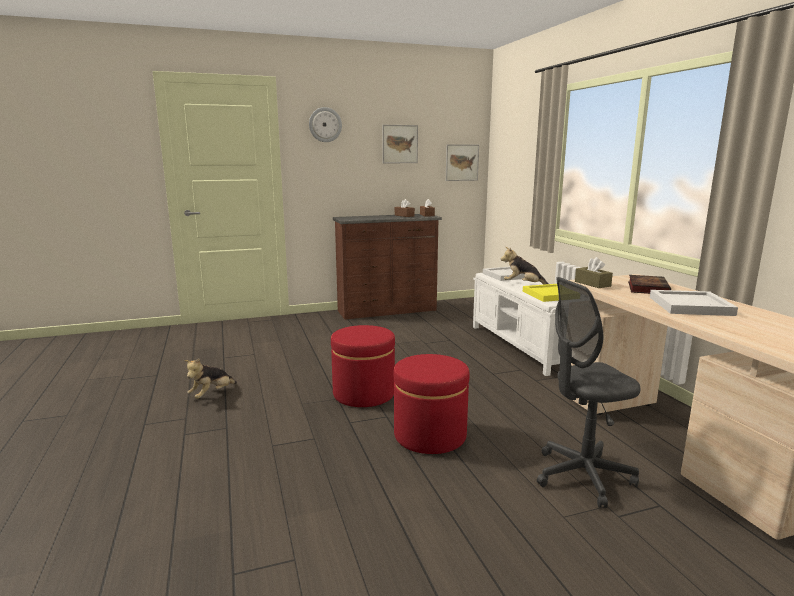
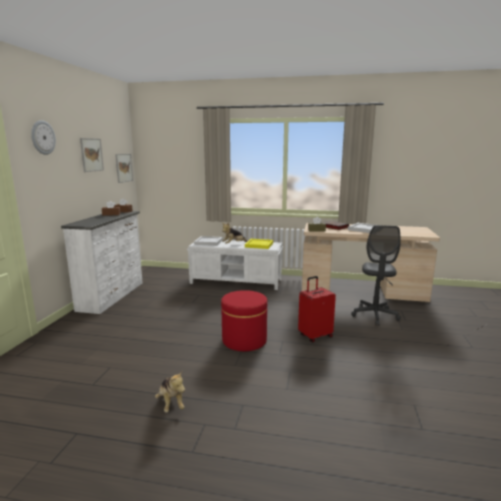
camera: 60 degrees left, 0 degrees up
brown dresser [333,214,442,320] -> white dresser [61,211,143,314]
red ottoman [394,354,470,454] -> red suitcase [298,276,336,342]

